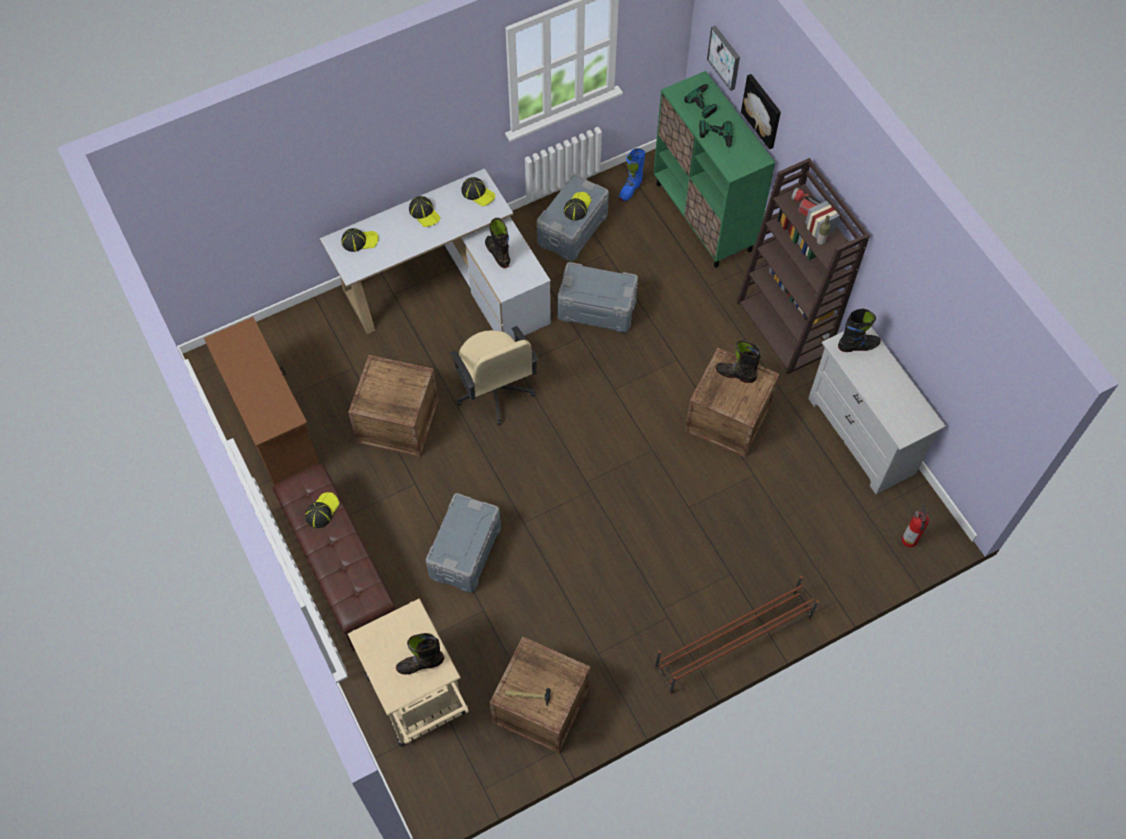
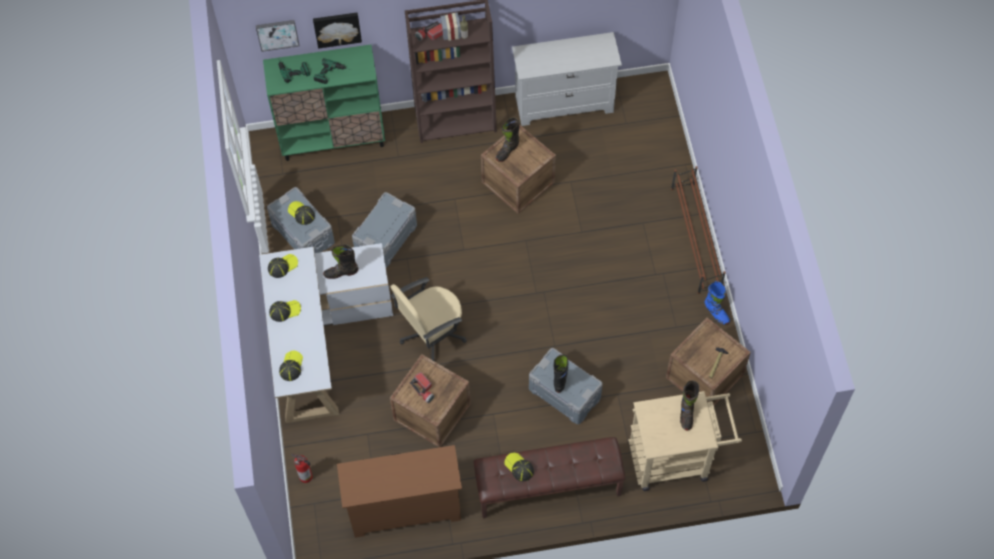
camera: 70 degrees left, 0 degrees up
beige office chair [450,326,538,425] -> beige office chair turned 150 degrees clockwise [390,277,467,361]
blue boot [619,148,645,201] -> blue boot moved to [704,281,730,325]
black boot [838,308,881,352] -> black boot moved to [554,354,568,393]
fire extinguisher [902,505,929,547] -> fire extinguisher moved to [291,454,312,483]
none -> flashlight [409,372,434,403]

